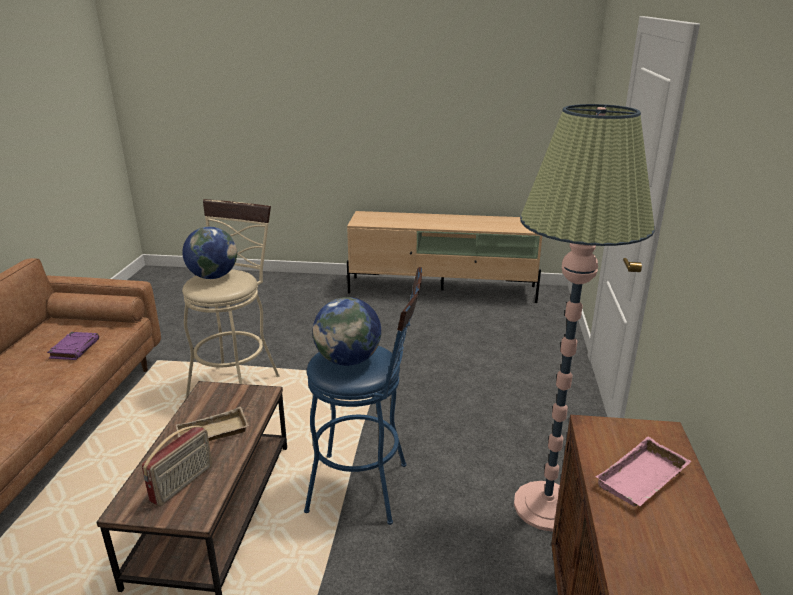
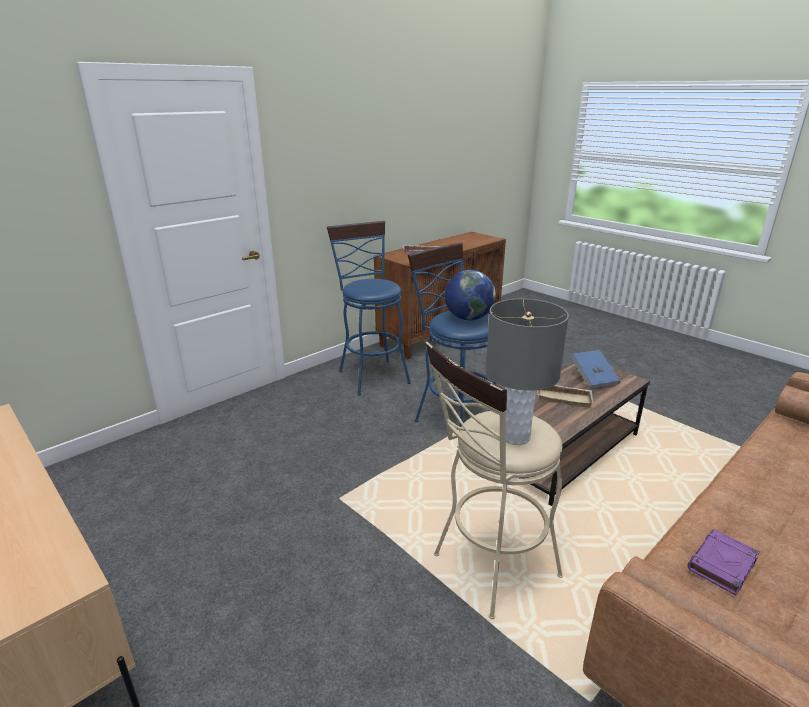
camera: 140 degrees left, 0 degrees up
radio [142,425,212,506] -> blue book [571,350,620,389]
globe [182,227,237,279] -> grey table lamp [485,299,569,445]
floor lamp [514,104,655,532] -> blue stool [327,221,411,395]

